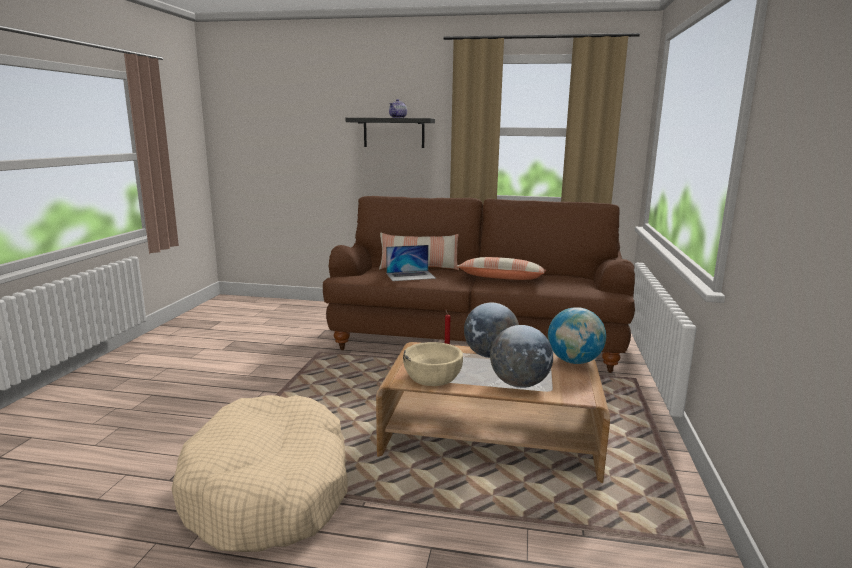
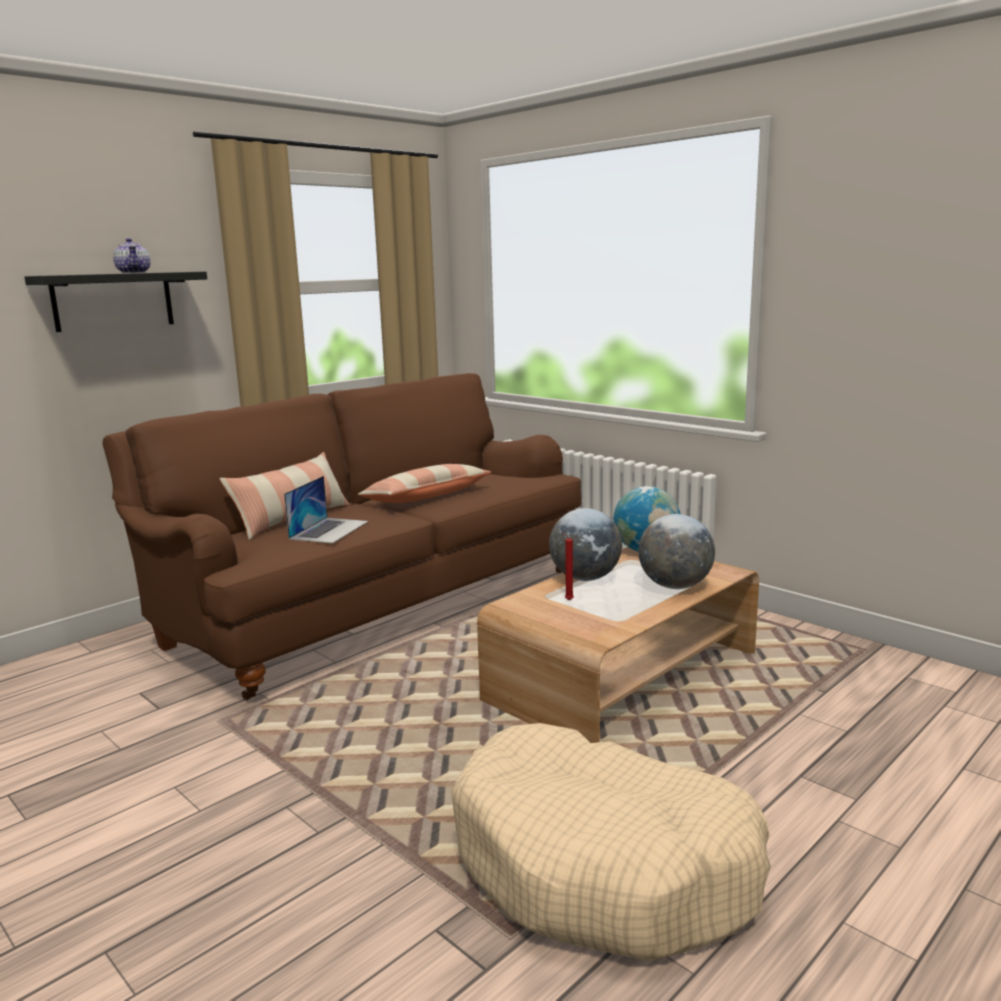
camera: 55 degrees left, 0 degrees up
beige bowl [403,342,463,386] -> none

